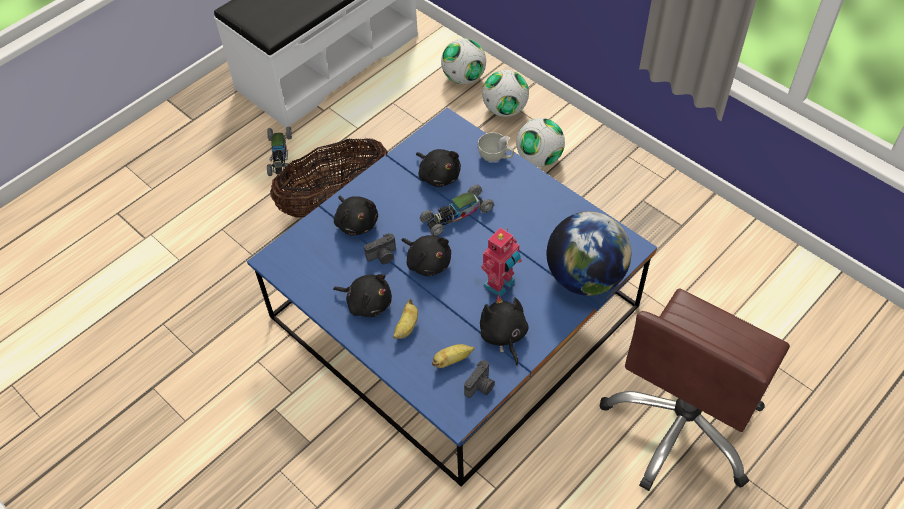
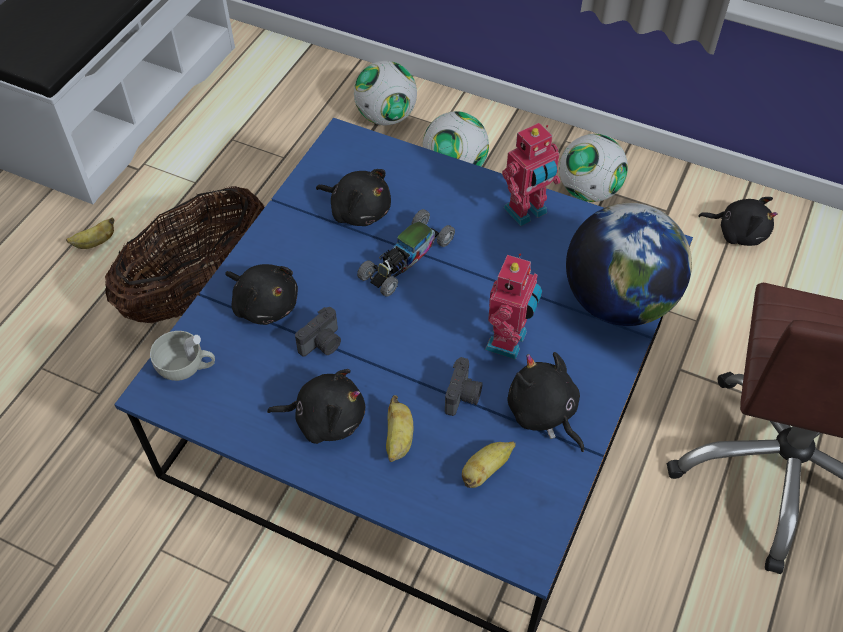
camera: 20 degrees left, 0 degrees up
toy car [267,127,292,176] -> banana [66,217,115,249]
black plush toy [401,235,451,276] -> black plush toy moved to [698,197,778,246]
football [441,38,486,84] -> football moved to [559,134,628,202]
camera [464,360,495,398] -> camera moved to [445,357,483,416]
white cup [478,132,514,162] -> white cup moved to [150,331,215,381]
none -> toy robot [502,123,560,226]

